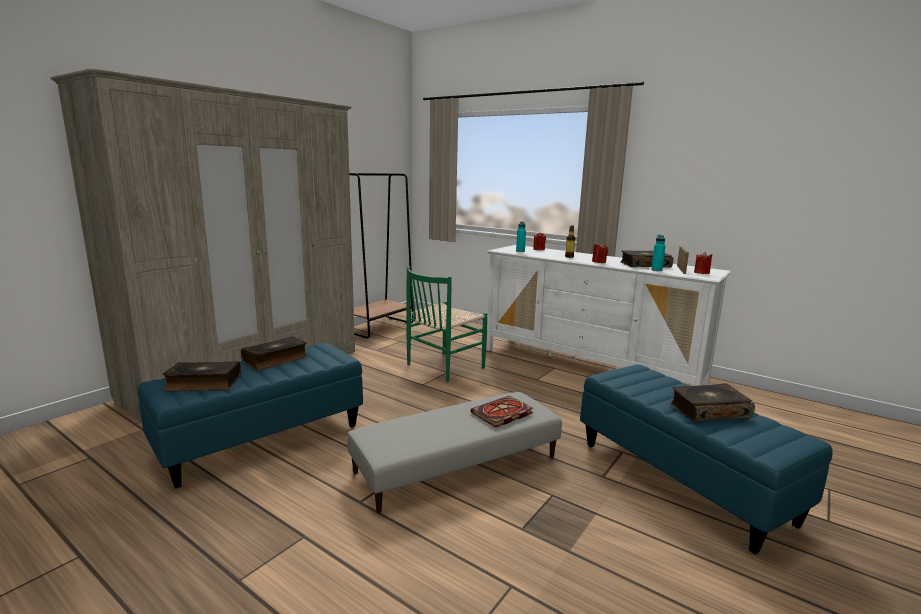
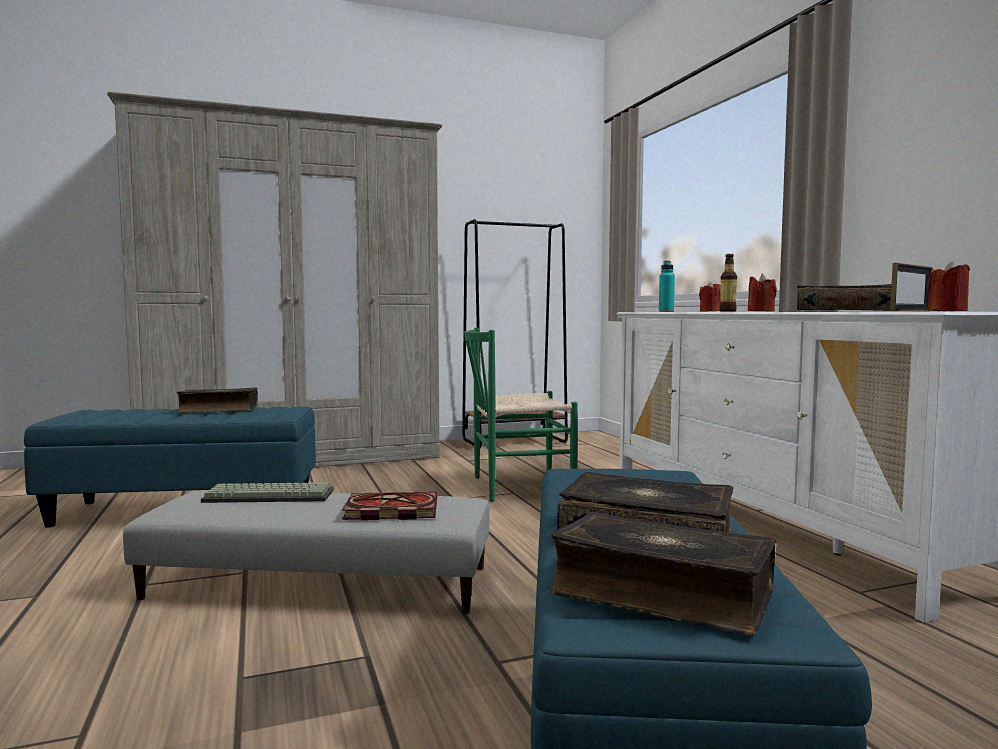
camera: 35 degrees right, 10 degrees down
book [163,361,241,392] -> book moved to [549,512,776,635]
turquoise bottle [651,235,666,271] -> none
none -> keyboard [201,482,334,503]

